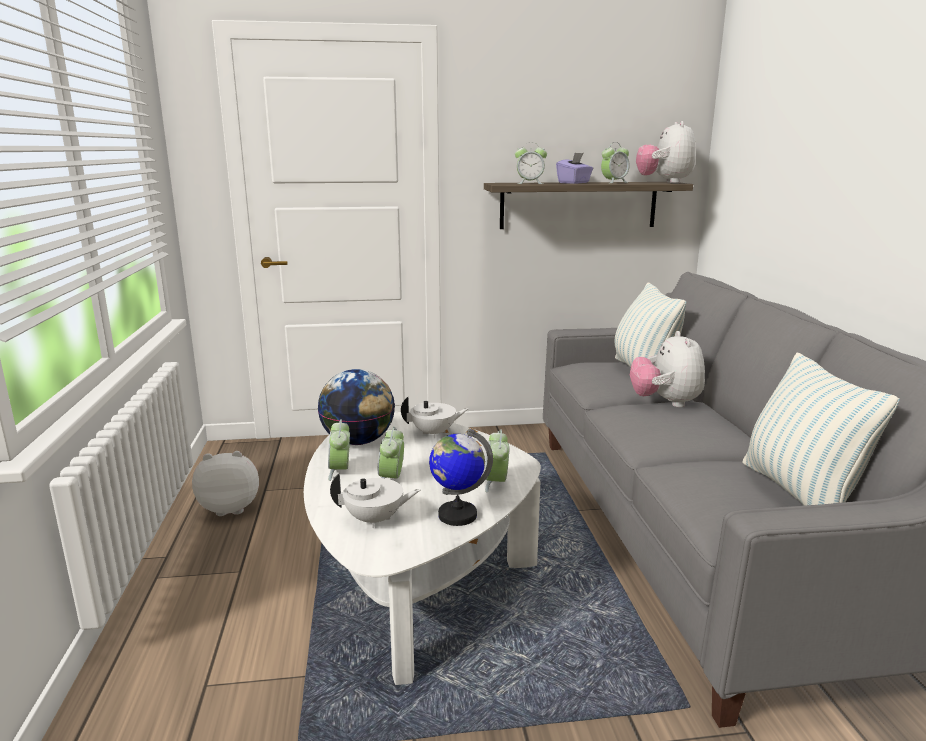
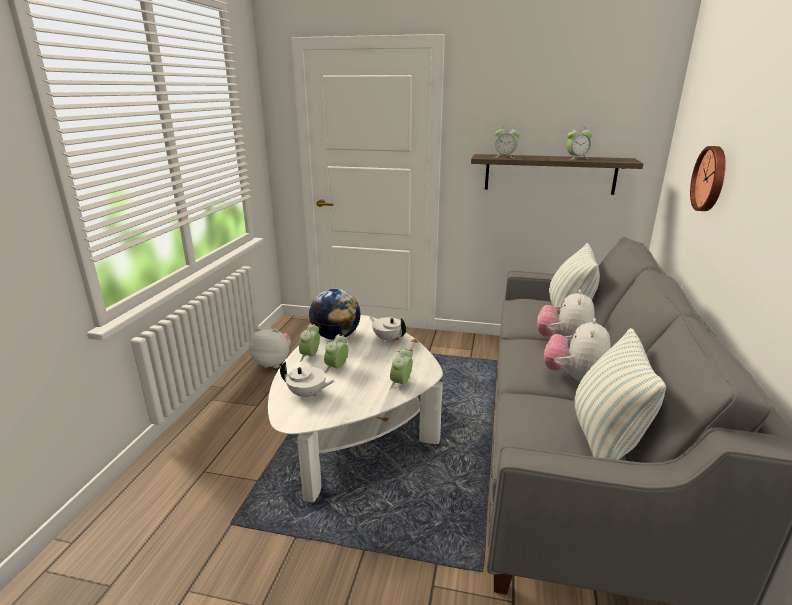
camera: 20 degrees right, 5 degrees up
white teapot [401,397,468,438] -> white teapot turned 150 degrees counterclockwise [369,317,406,342]
globe [429,429,493,526] -> none
purple tissue box [556,153,593,184] -> none
plush toy [636,121,696,183] -> plush toy moved to [544,318,611,384]
none -> wall clock [690,146,726,211]

